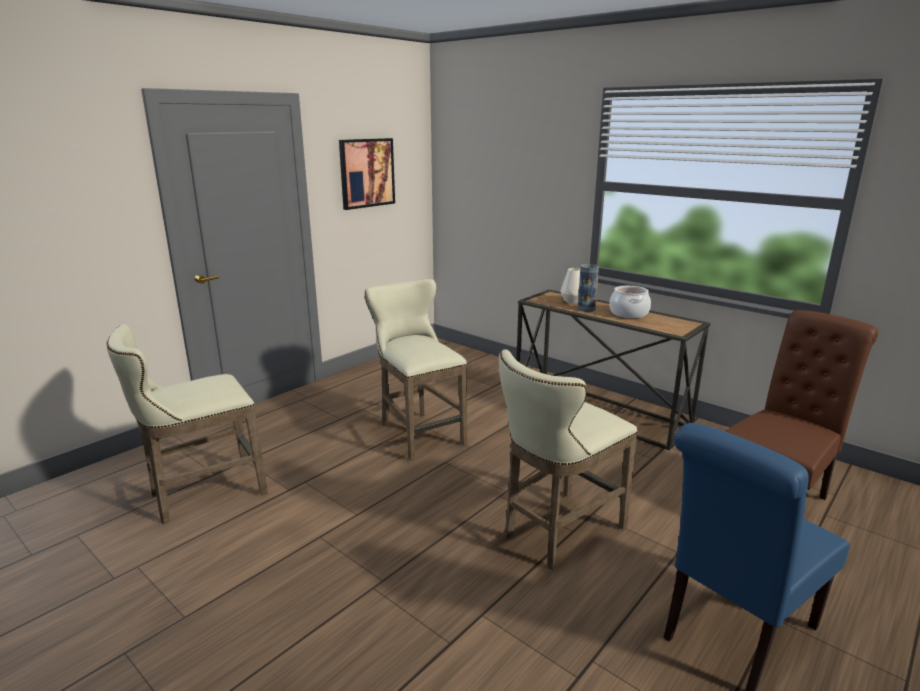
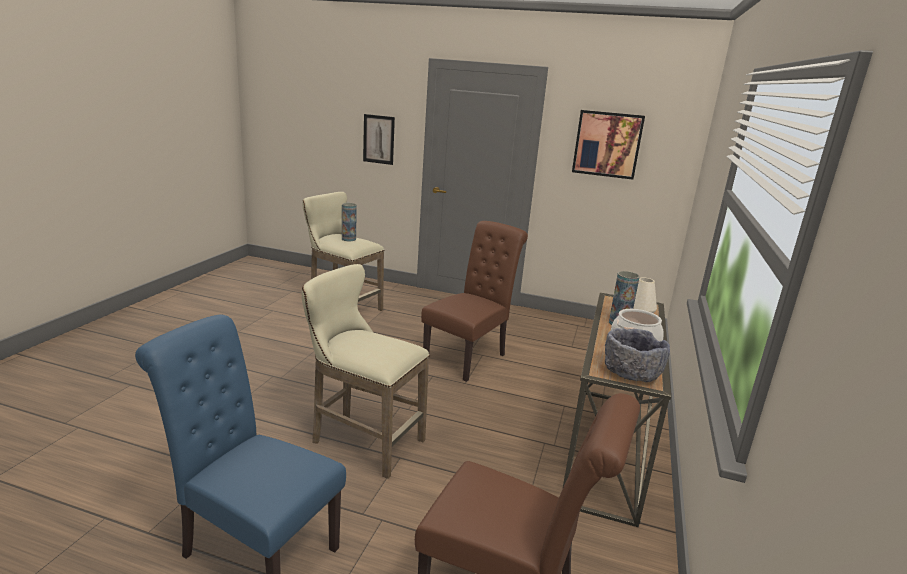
camera: 65 degrees right, 0 degrees up
beige stool [365,279,467,461] -> brown chair [421,221,528,382]
none -> vase [342,203,357,242]
none -> picture [363,114,395,165]
none -> grey bowl [605,328,670,382]

